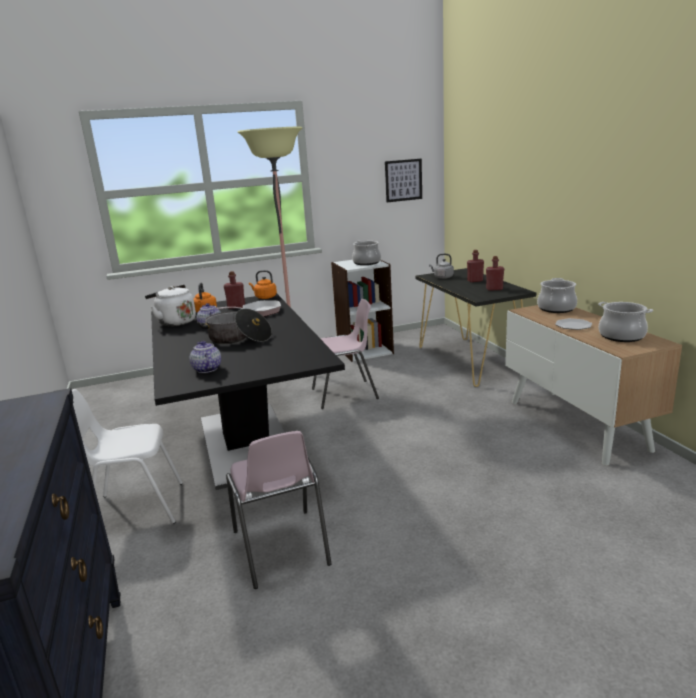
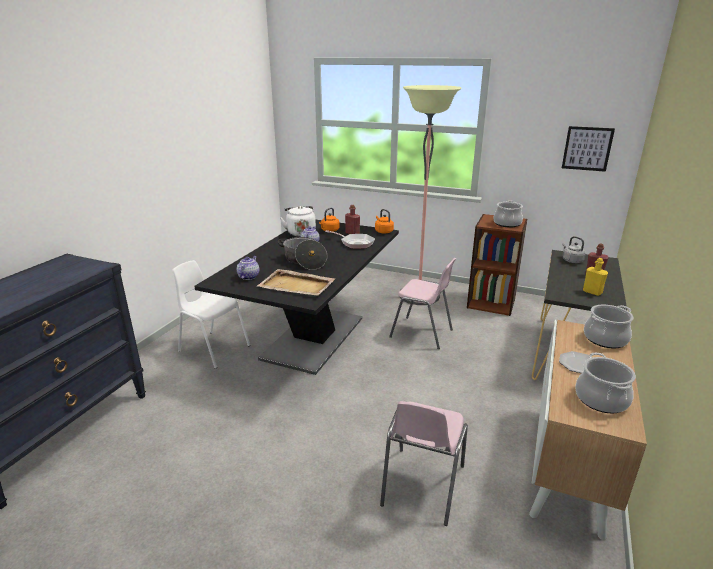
camera: 40 degrees right, 5 degrees up
pink chair [226,431,332,589] -> pink chair moved to [380,401,468,526]
white bookcase [331,260,394,362] -> brown bookcase [467,214,527,316]
red bottle [486,256,504,291] -> yellow bottle [583,258,608,296]
none -> beige tray [257,269,335,295]

